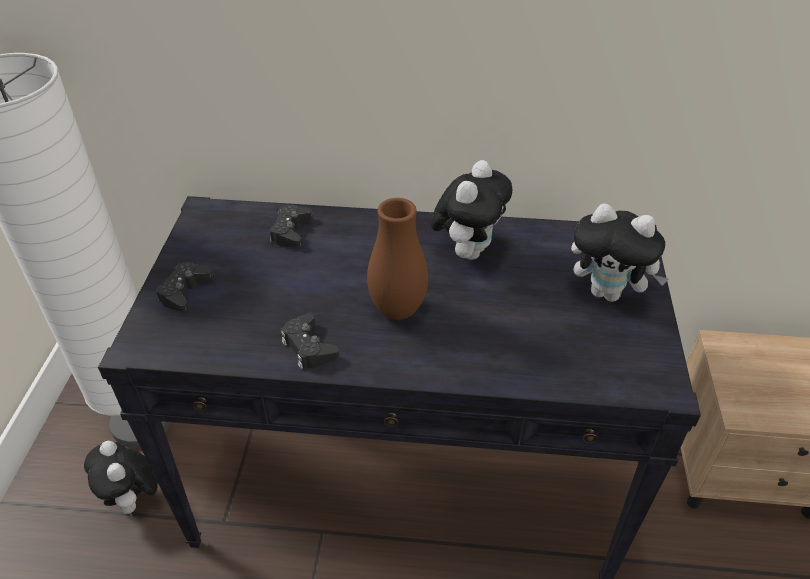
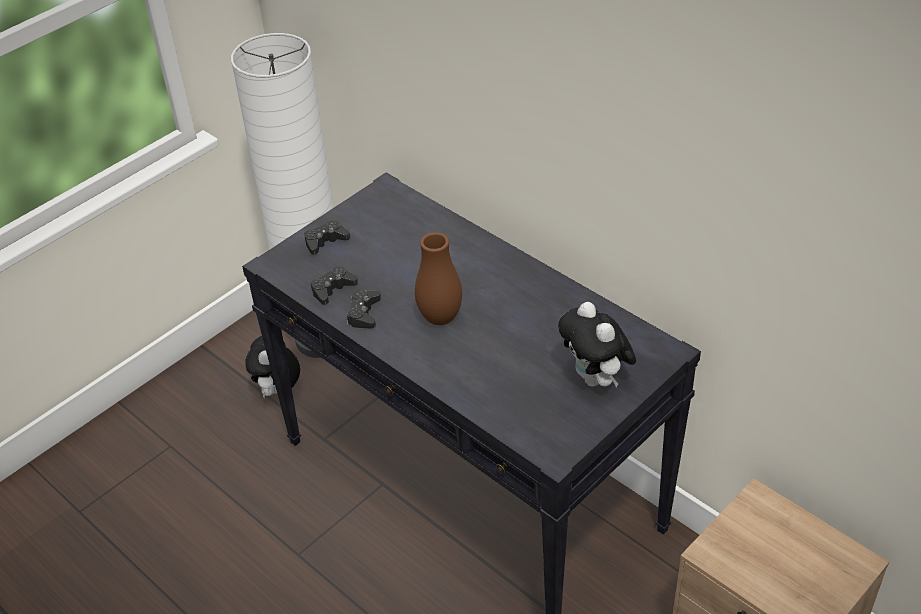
camera: 40 degrees right, 0 degrees up
black game controller [269,205,313,247] -> black game controller moved to [311,266,358,305]
plush toy [431,160,512,260] -> none

